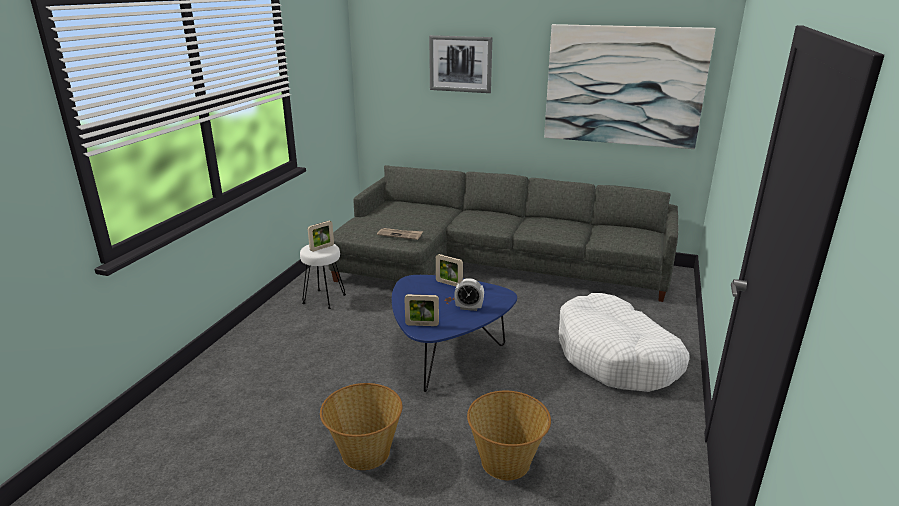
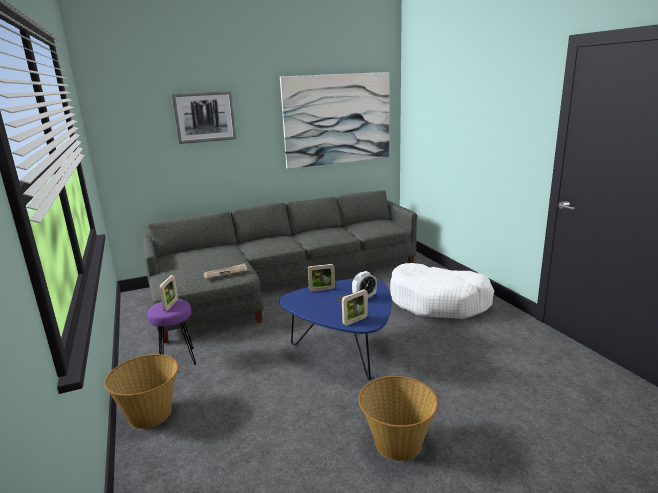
camera: 40 degrees left, 5 degrees down
white stool [300,244,346,309] -> purple stool [147,299,197,365]
basket [467,391,551,480] -> basket moved to [104,354,179,429]

